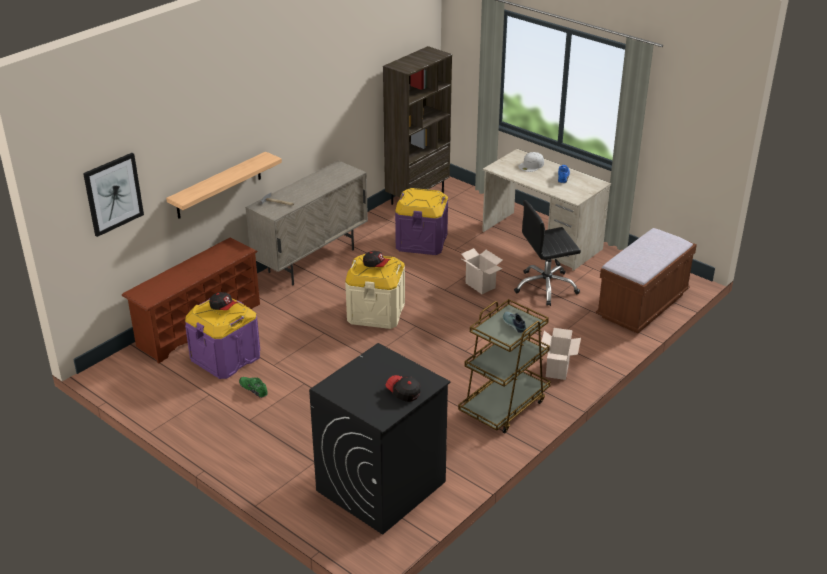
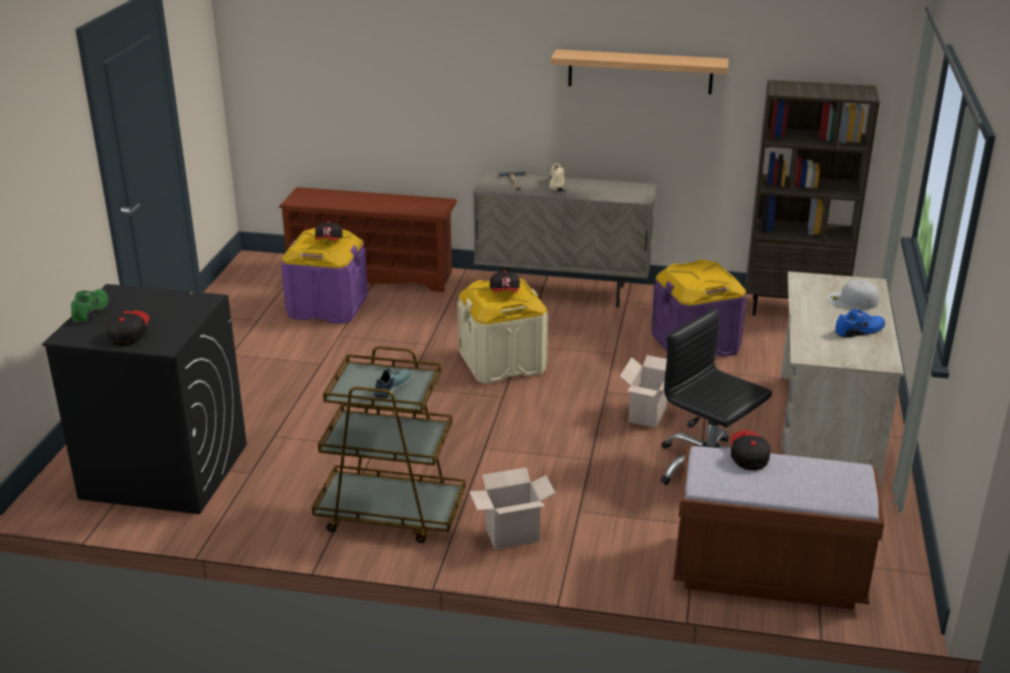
camera: 60 degrees right, 5 degrees down
picture [83,153,144,237] -> none
shelf [166,152,282,219] -> shelf moved to [551,49,729,94]
green shoe [239,377,268,398] -> green shoe moved to [71,289,109,323]
none -> beige shoe [549,163,566,191]
none -> cap [731,430,770,470]

